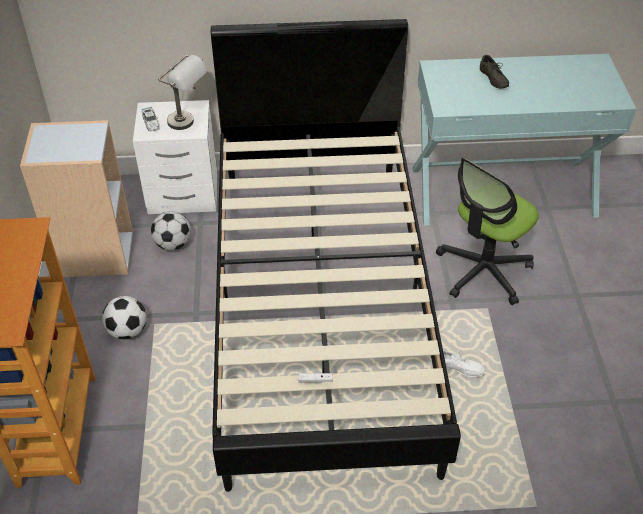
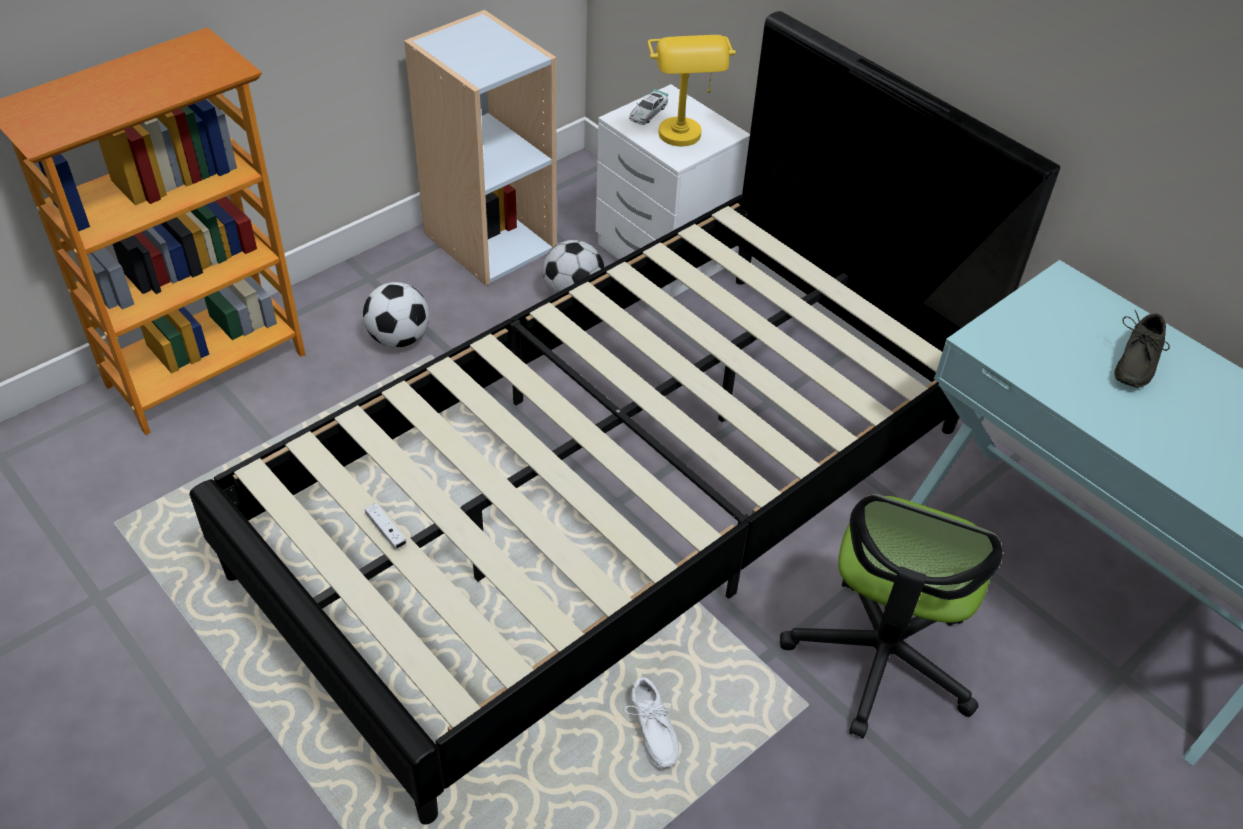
camera: 50 degrees right, 0 degrees up
grey table lamp [158,55,207,130] -> yellow table lamp [648,35,736,146]
office chair [436,158,539,305] -> office chair turned 75 degrees counterclockwise [780,494,1002,739]

